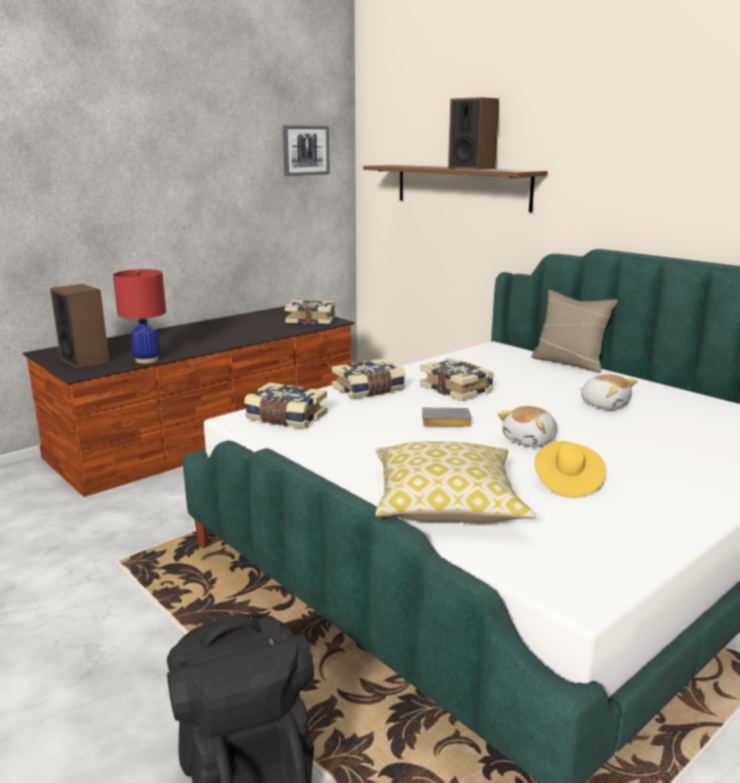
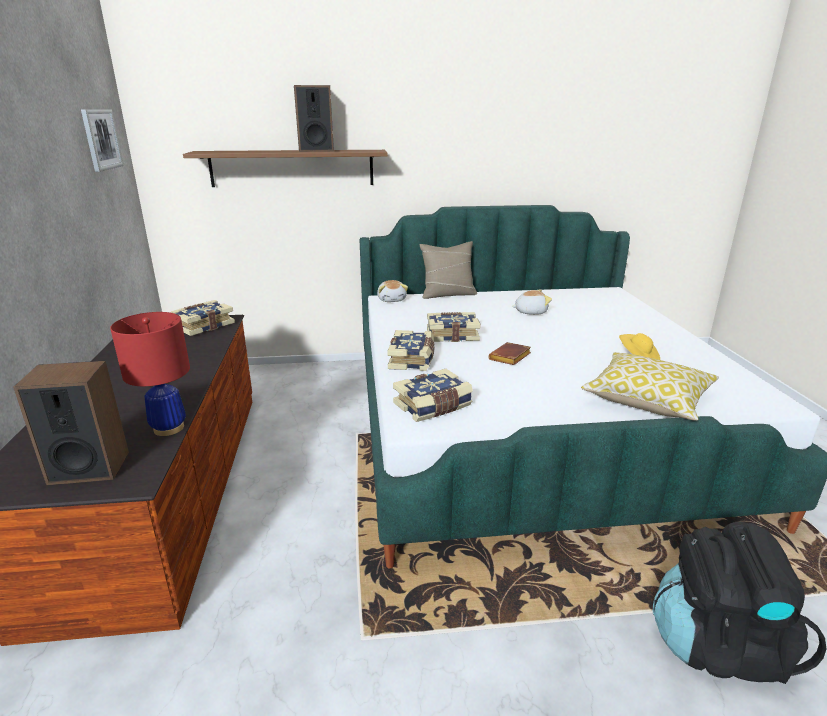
camera: 55 degrees left, 5 degrees up
grey book [422,408,472,427] -> brown book [488,342,531,365]
plush toy [498,406,557,447] -> plush toy moved to [377,280,408,302]

